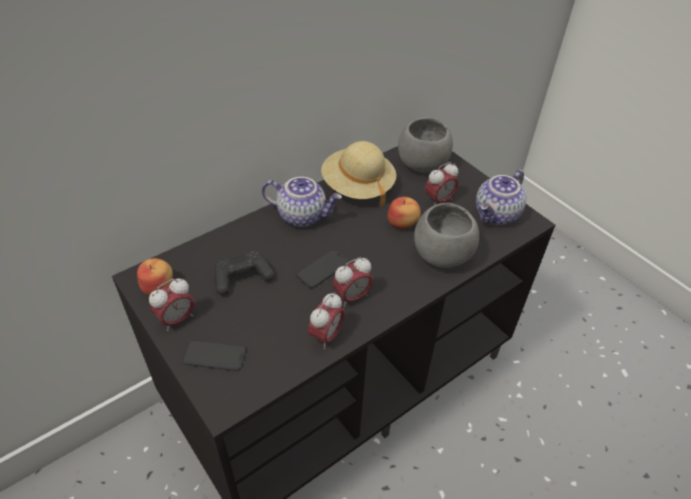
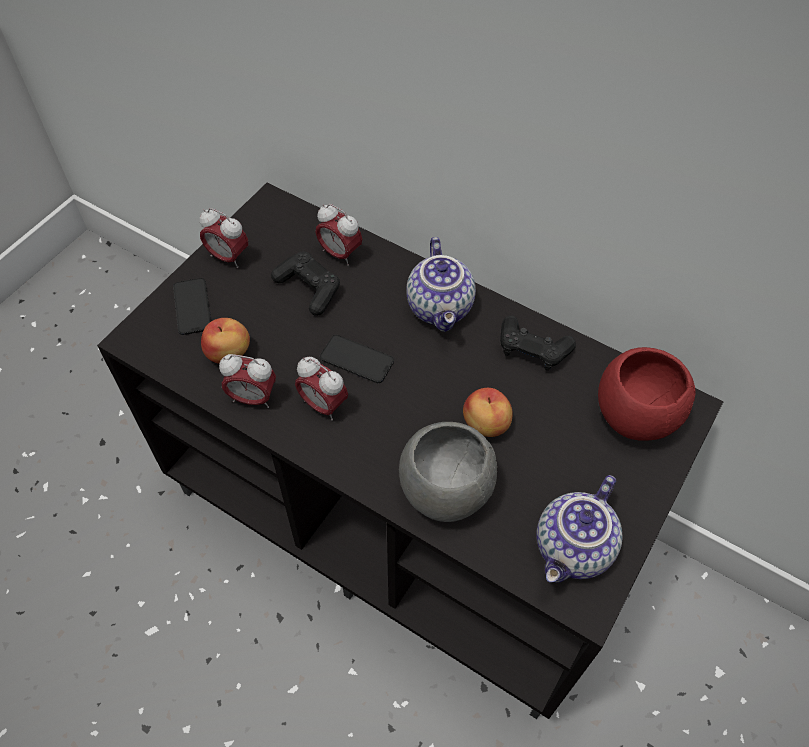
camera: 70 degrees right, 10 degrees up
apple [137,258,173,296] -> apple moved to [201,318,250,364]
beige hat [321,141,397,207] -> black game controller [500,316,576,370]
grey bowl [398,117,453,173] -> red bowl [598,347,696,440]
alarm clock [425,162,459,205] -> alarm clock moved to [315,204,362,266]
teapot [476,169,526,225] -> teapot turned 75 degrees counterclockwise [537,475,622,583]

